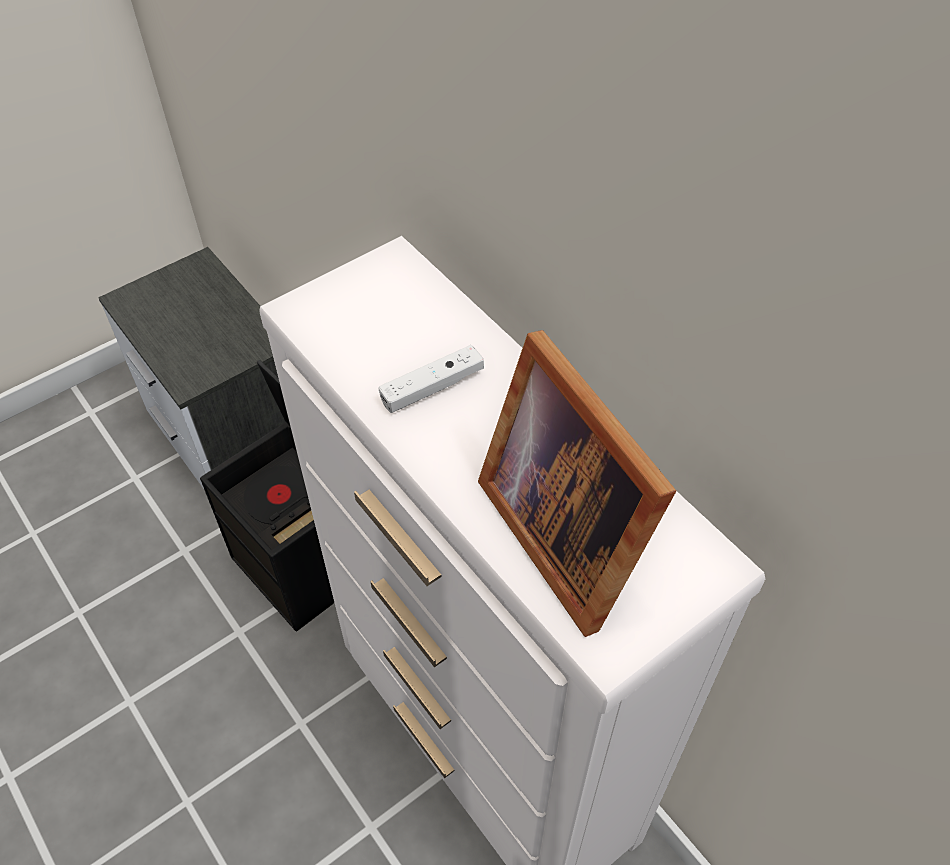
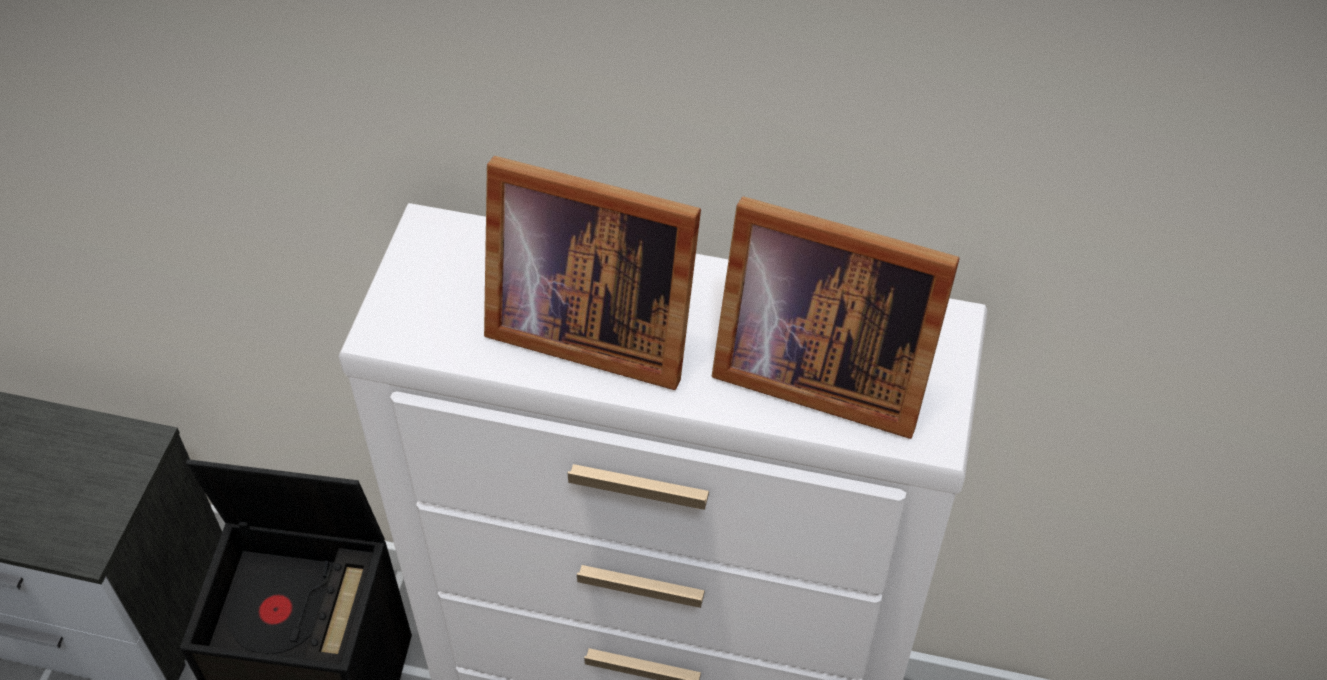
camera: 40 degrees left, 0 degrees up
white game controller [378,345,484,413] -> picture frame [484,156,701,390]

